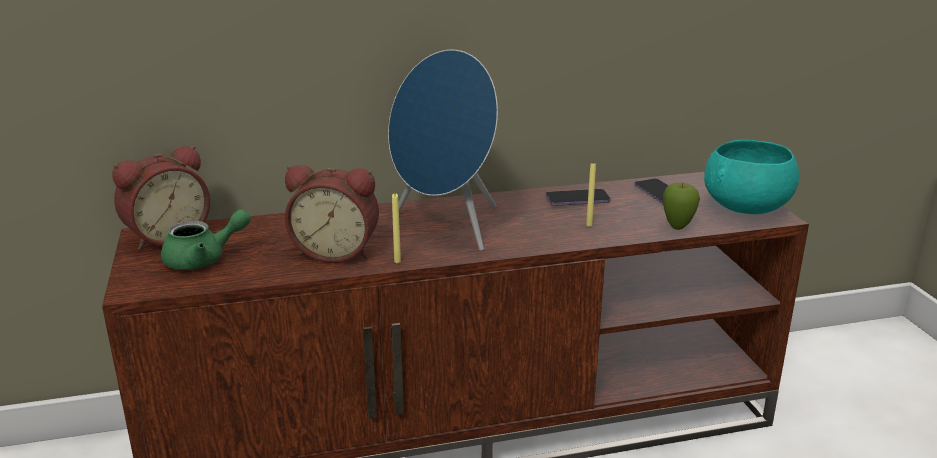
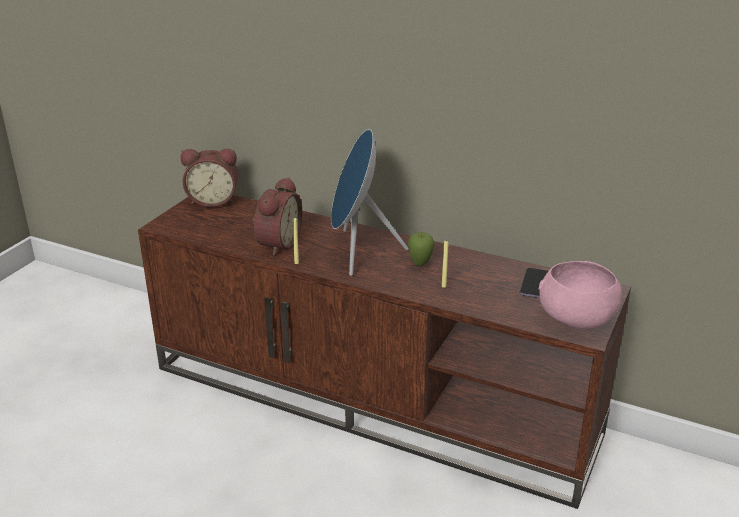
camera: 40 degrees right, 5 degrees up
green teapot [161,209,251,270] -> none
alarm clock [285,165,379,263] -> alarm clock turned 120 degrees counterclockwise [253,177,302,256]
phone [545,189,610,206] -> none
apple [663,183,700,230] -> apple moved to [408,232,434,266]
turquoise bowl [704,140,799,214] -> pink bowl [539,261,622,330]

